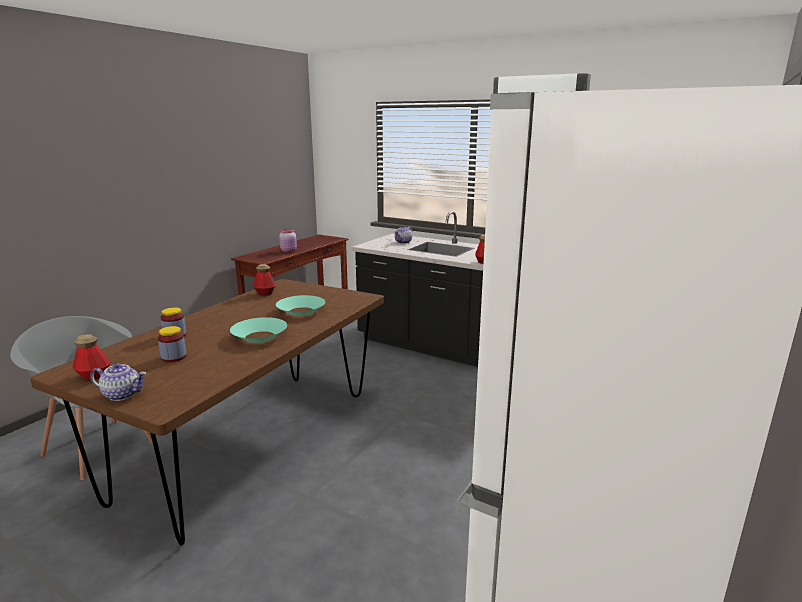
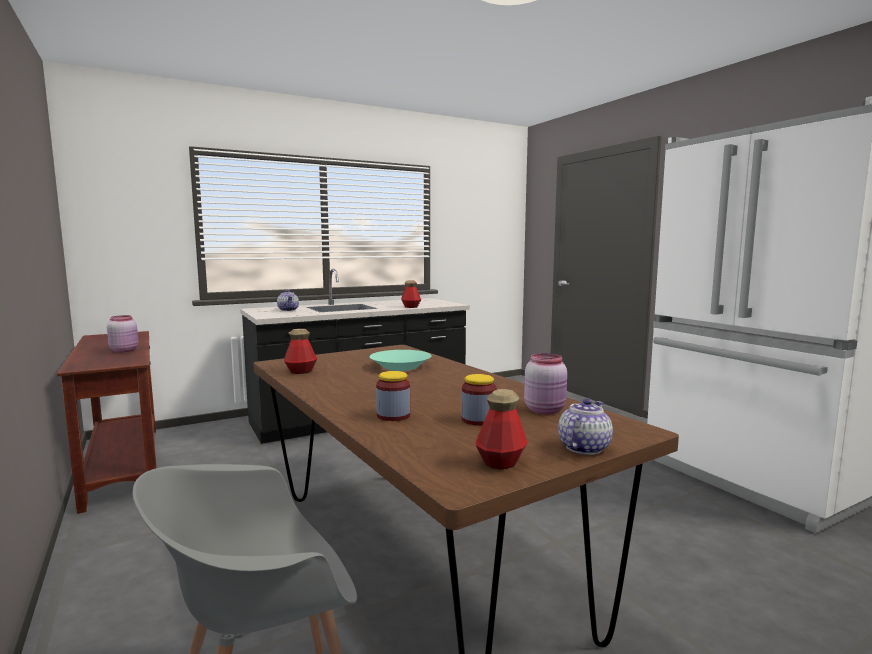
camera: 60 degrees left, 10 degrees down
turquoise bowl [230,317,287,343] -> none
none -> pink jar [524,353,567,414]

